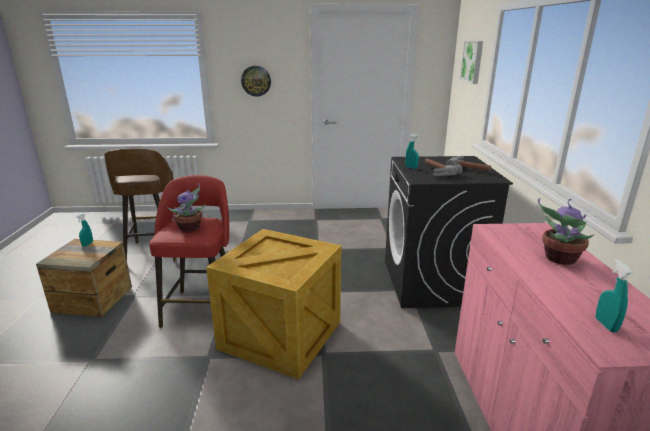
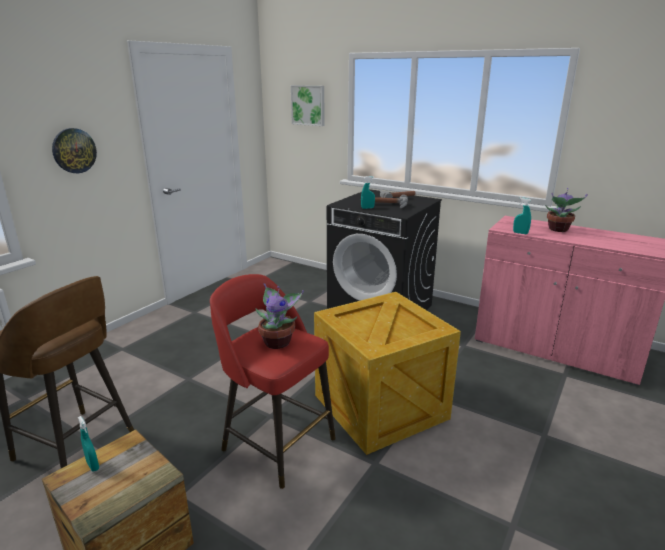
camera: 55 degrees left, 0 degrees up
turquoise spray bottle [596,259,633,332] -> turquoise spray bottle moved to [513,198,531,234]

